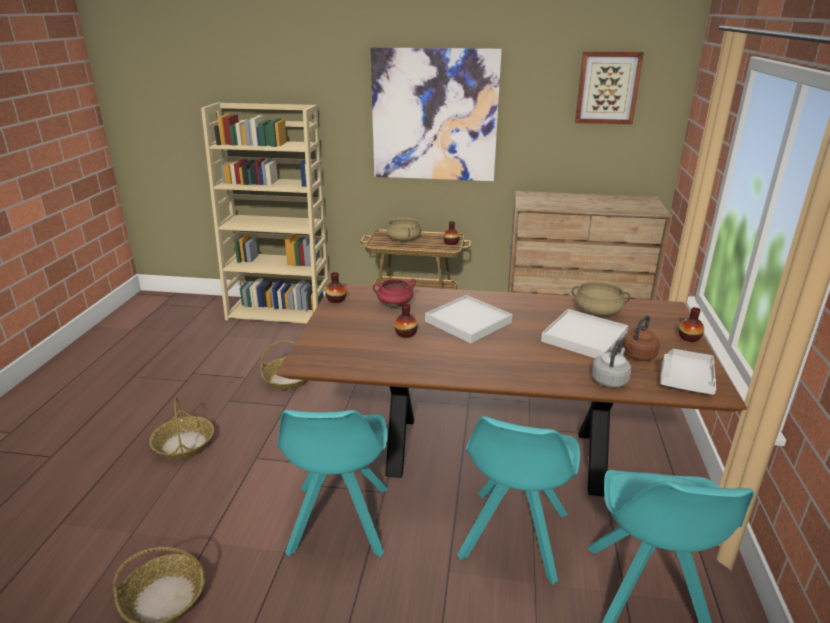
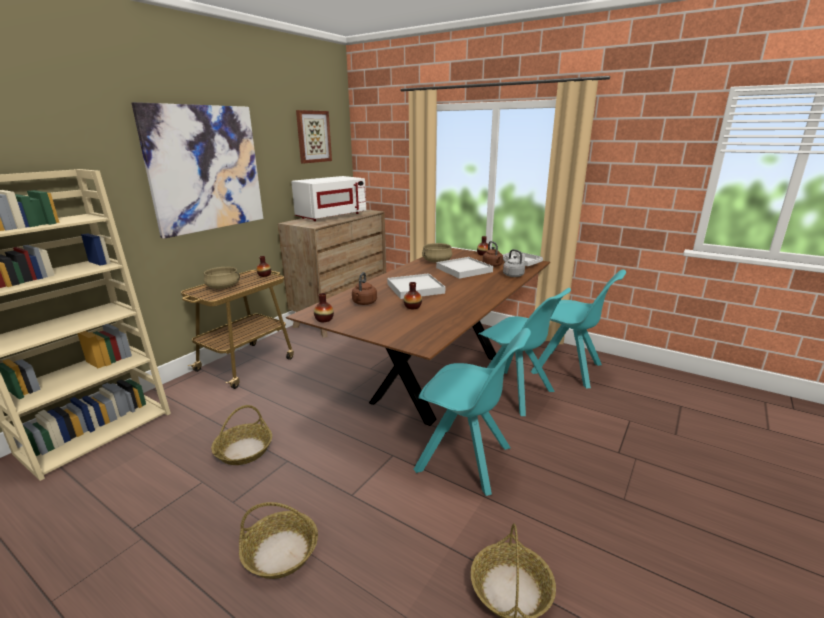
camera: 65 degrees left, 5 degrees down
red cooking pot [373,278,416,308] -> brown kettle [352,272,377,305]
none -> white microwave [291,176,366,221]

